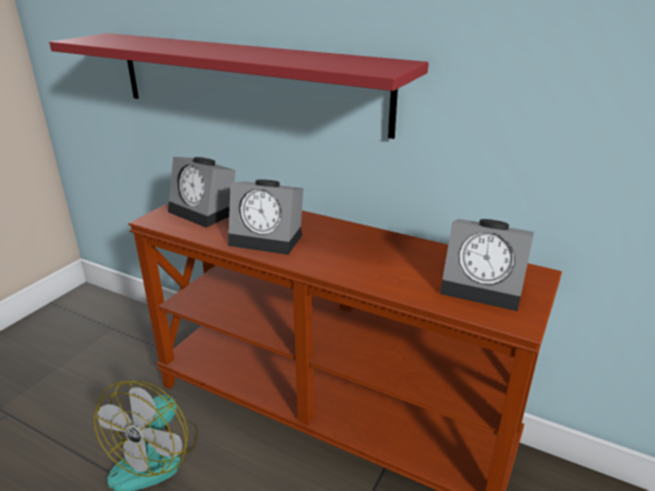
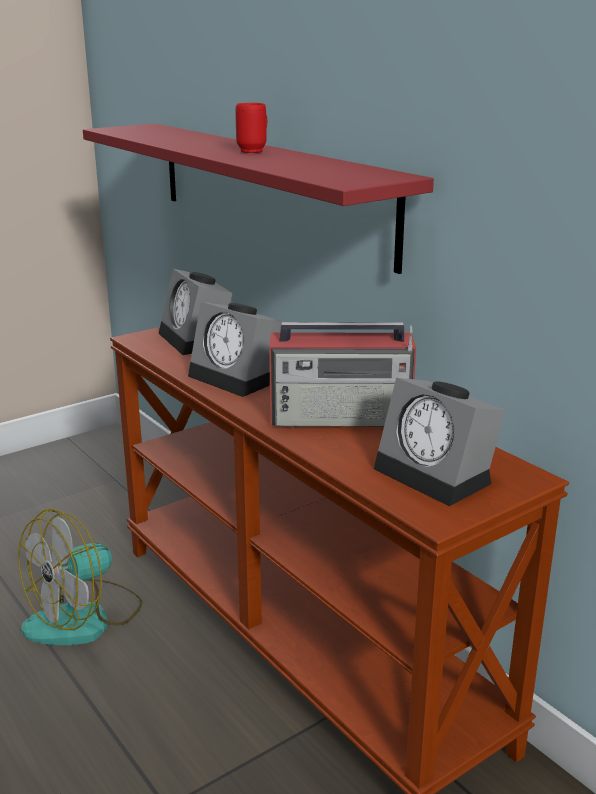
camera: 25 degrees right, 5 degrees down
none -> red mug [235,103,267,153]
none -> radio [269,322,416,428]

